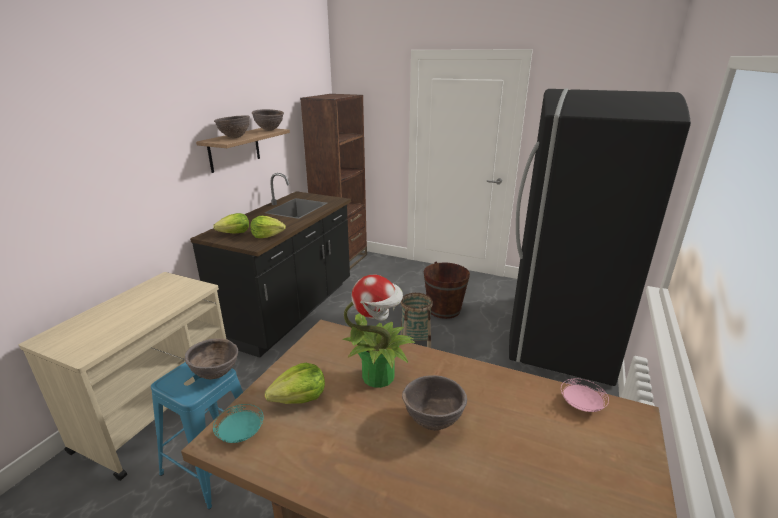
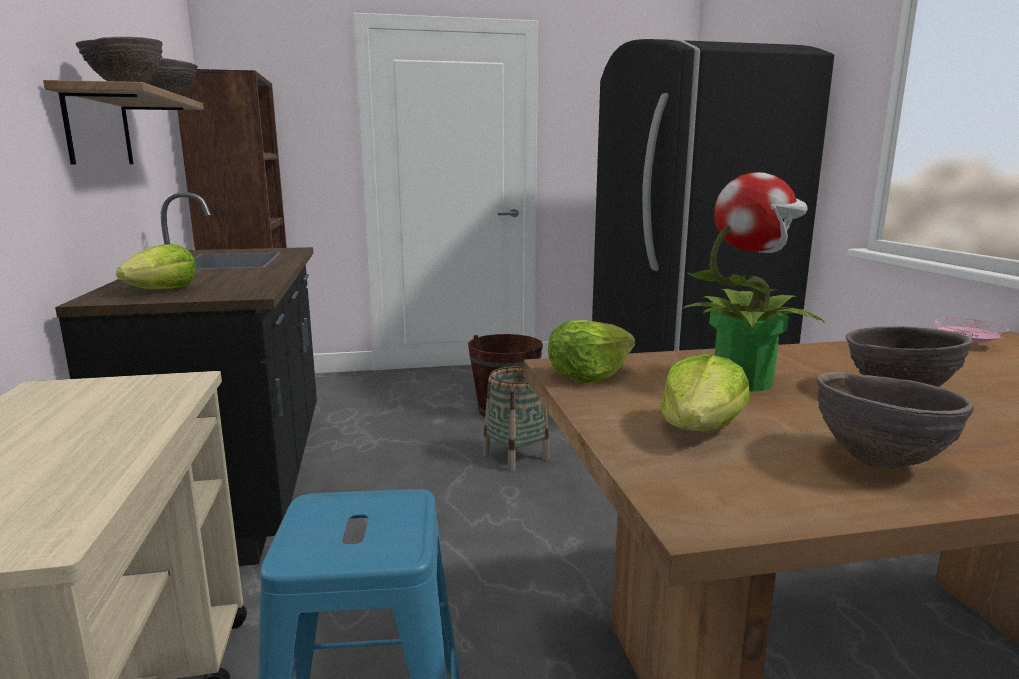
camera: 35 degrees left, 10 degrees down
brown bowl [185,338,238,380] -> brown bowl moved to [817,372,974,470]
turquoise plate [213,404,264,443] -> none
lettuce [250,216,286,238] -> lettuce moved to [548,320,635,383]

